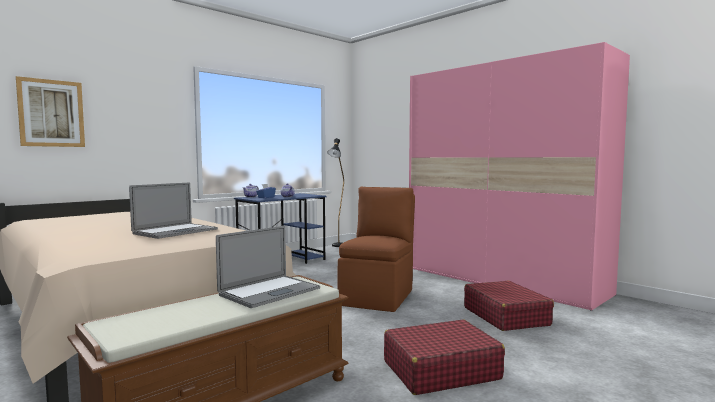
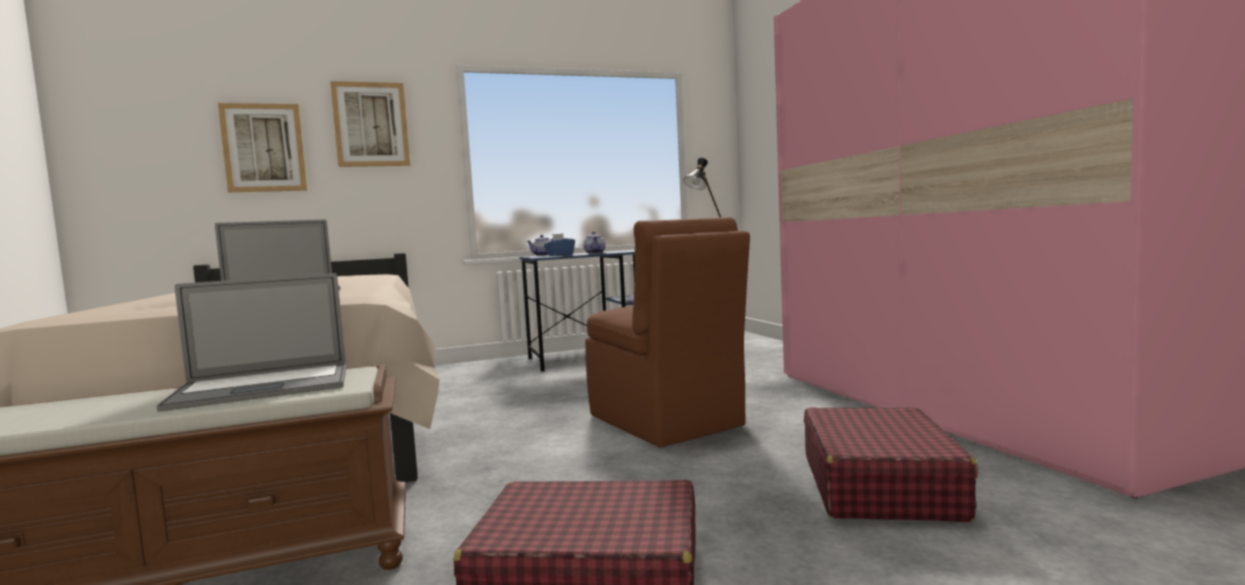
camera: 25 degrees right, 0 degrees up
brown chair [337,187,415,312] -> brown chair turned 105 degrees clockwise [585,217,750,448]
none -> picture [330,81,410,167]

